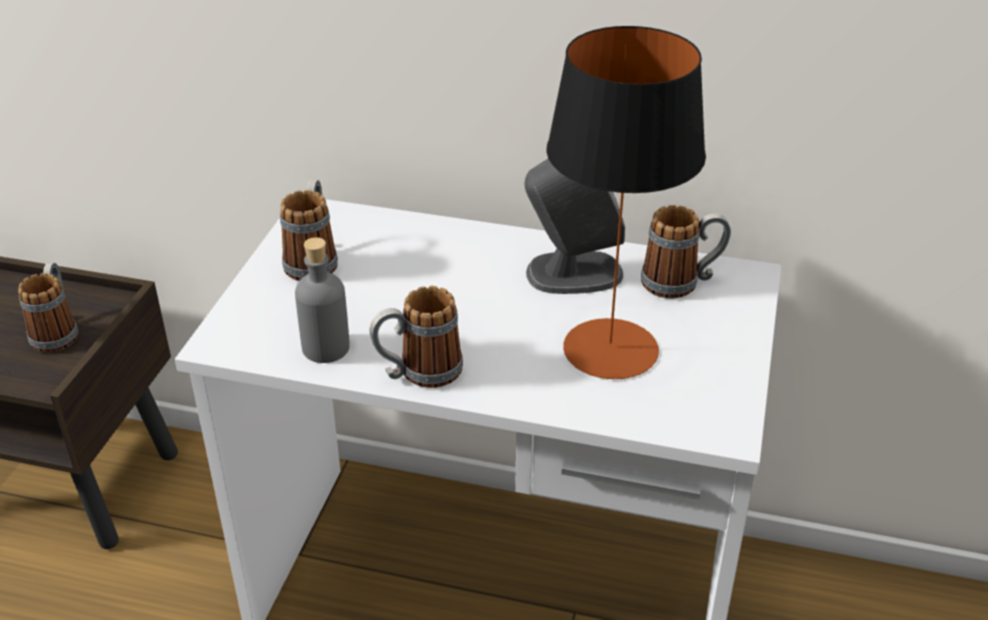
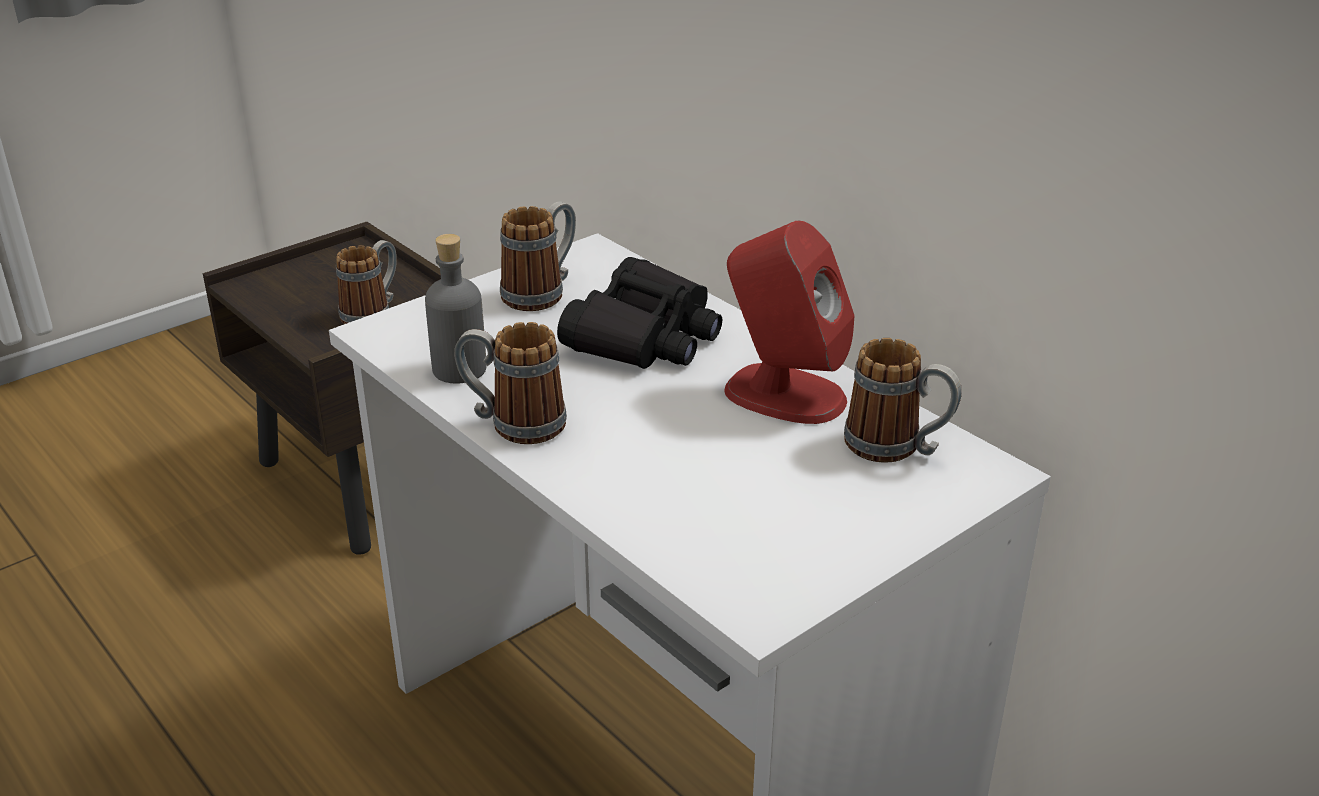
camera: 35 degrees right, 5 degrees down
grey speaker [524,159,625,294] -> red speaker [724,221,855,424]
table lamp [546,26,706,379] -> none
none -> black binoculars [557,257,722,369]

